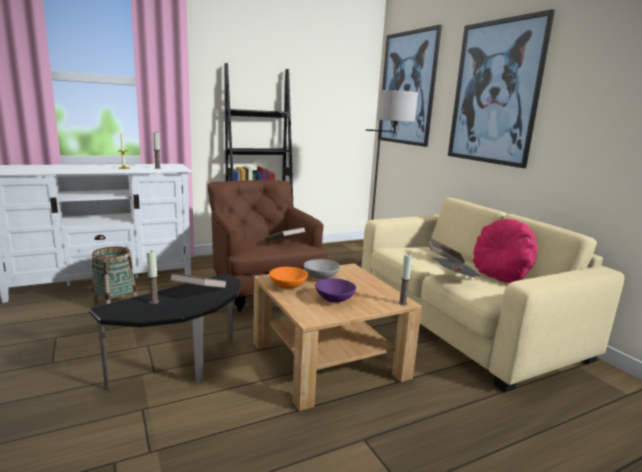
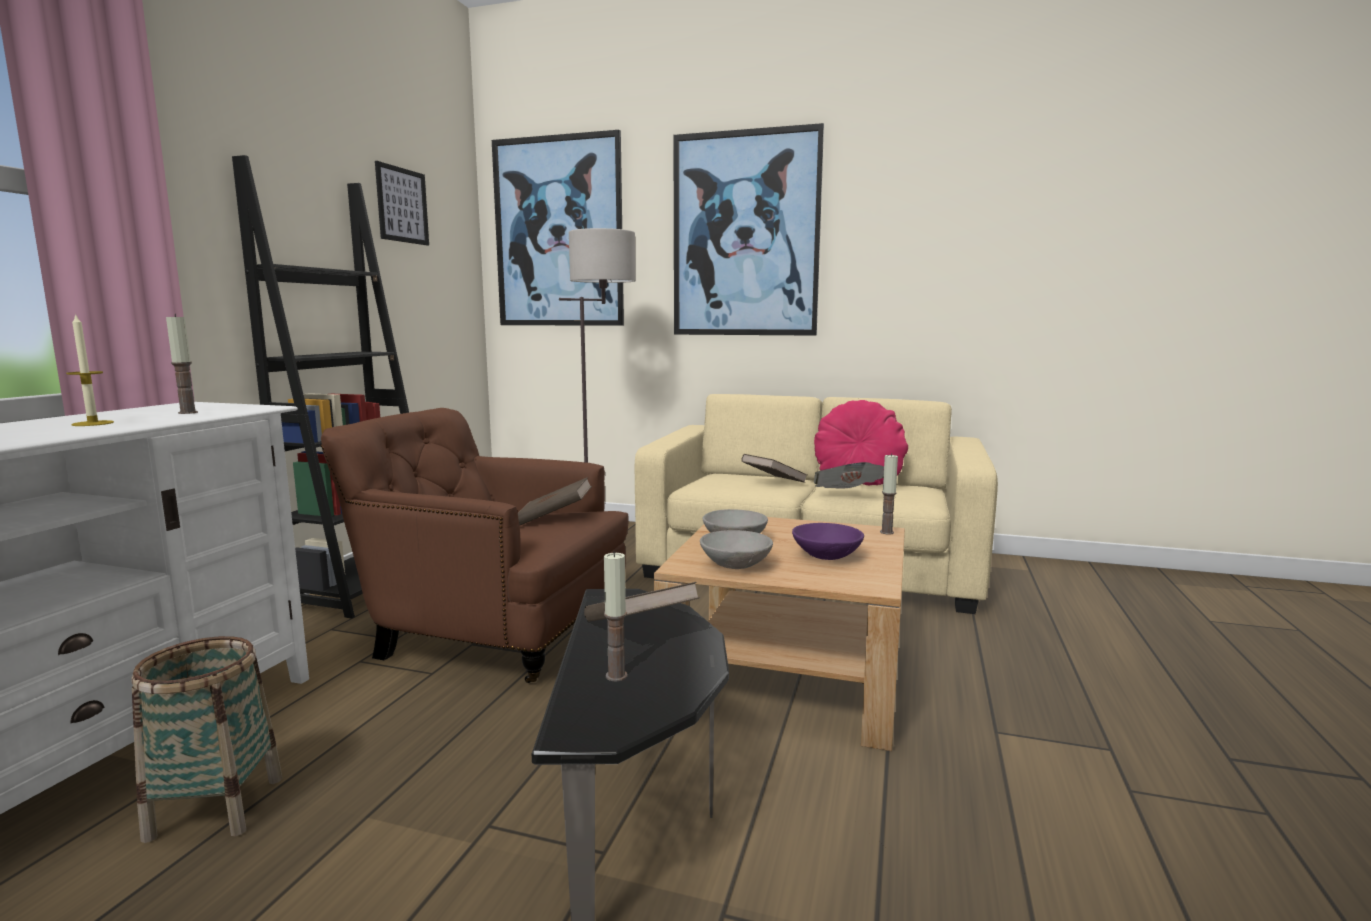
camera: 45 degrees left, 5 degrees down
orange bowl [269,267,308,289] -> grey bowl [700,530,773,569]
none -> picture [375,161,429,246]

